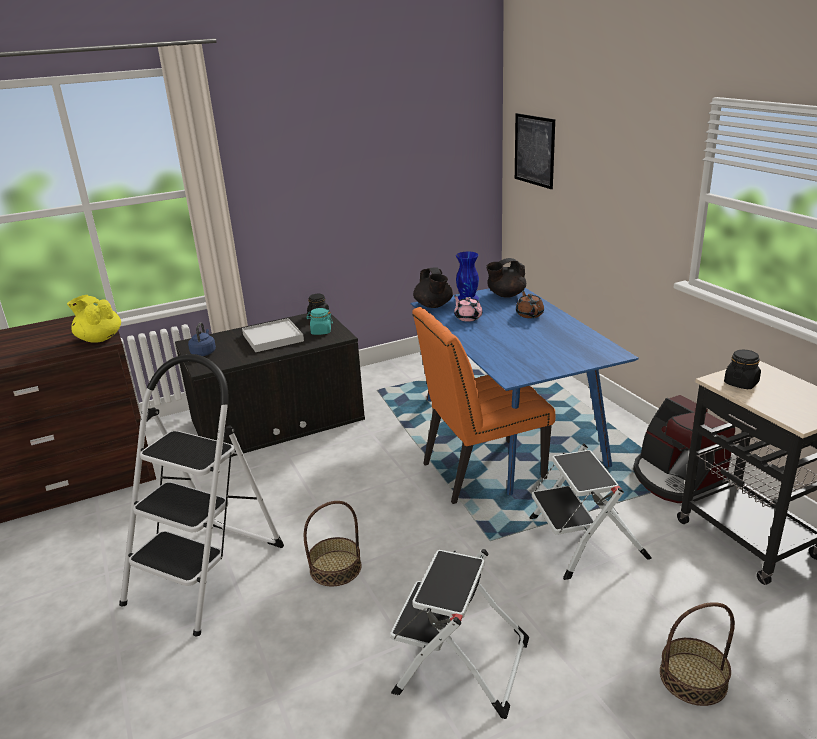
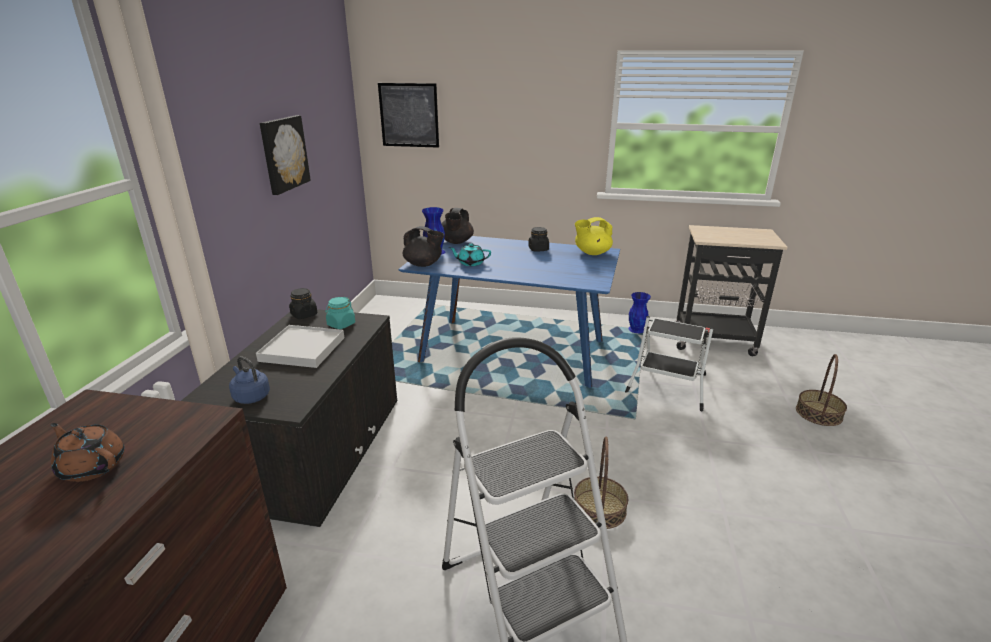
camera: 55 degrees left, 0 degrees up
yellow teapot [67,295,121,343] -> yellow teapot moved to [575,217,613,255]
step ladder [391,549,529,719] -> none
orange chair [412,307,555,504] -> none
pink teapot [454,295,483,322] -> turquoise teapot [449,243,491,266]
brown teapot [516,291,544,318] -> brown teapot moved to [50,423,125,482]
coffee machine [633,395,735,503] -> blue vase [628,292,651,333]
black jar [724,350,761,389] -> black jar moved to [529,227,549,251]
none -> picture [260,115,311,195]

